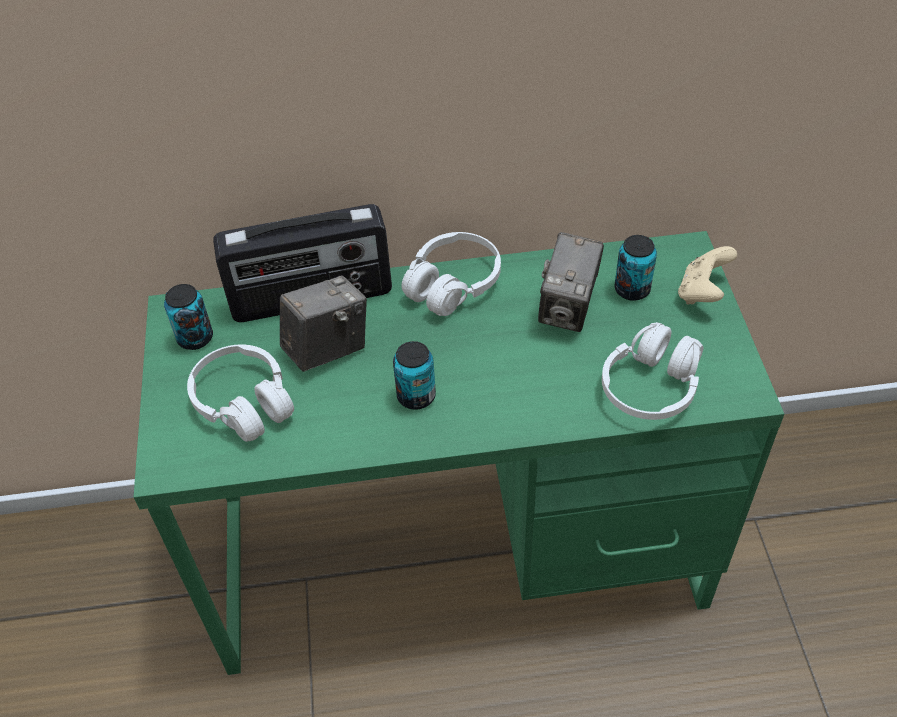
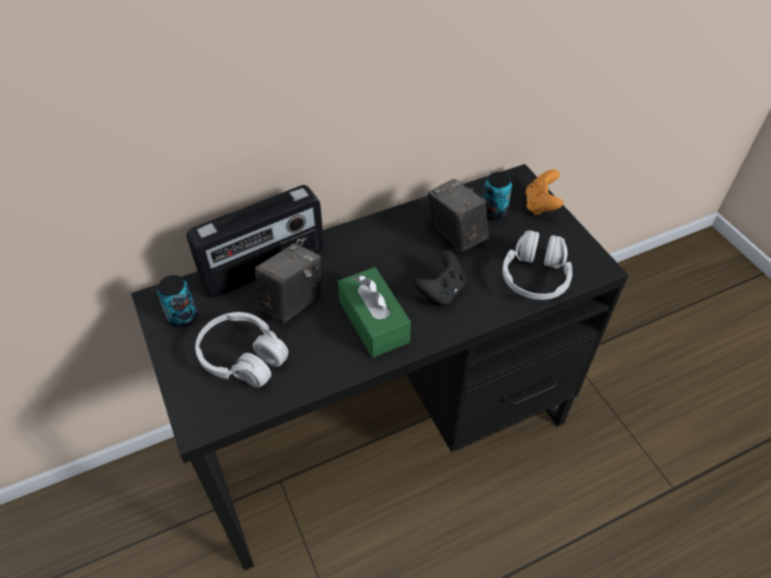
camera: 20 degrees left, 0 degrees up
green desk [134,231,784,675] -> black desk [131,164,628,570]
can [393,341,436,410] -> green tissue box [338,267,411,358]
white headphones [402,232,501,316] -> none
camera [538,232,604,332] -> camera turned 150 degrees clockwise [428,179,489,252]
beige game controller [678,246,737,305] -> orange game controller [525,169,564,215]
none -> black game controller [414,250,466,306]

